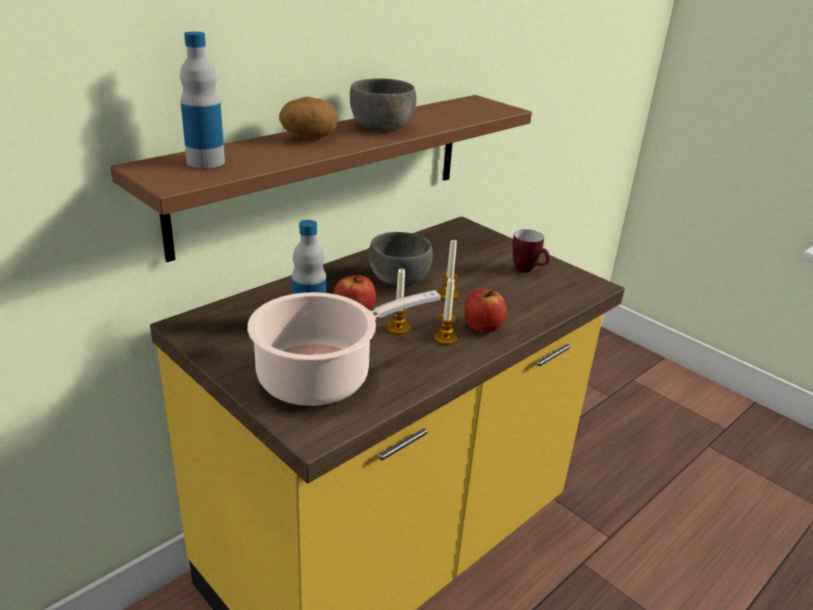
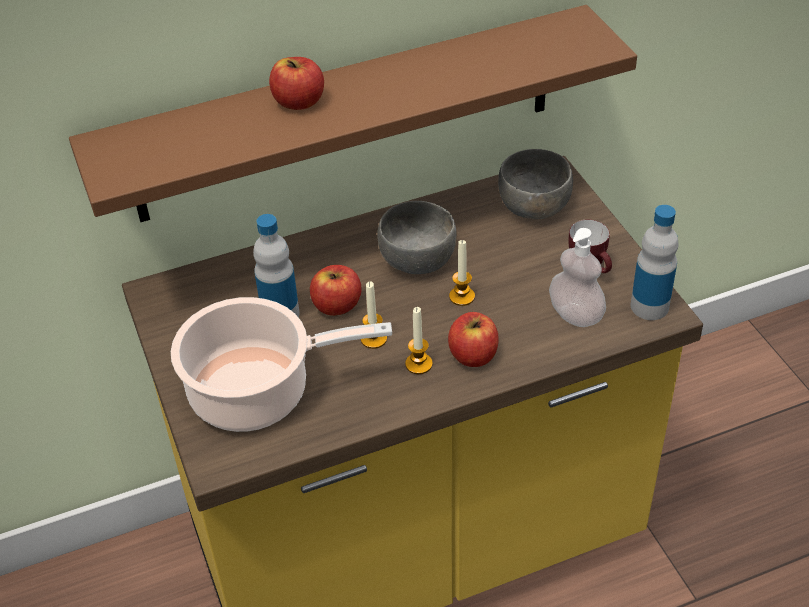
camera: 25 degrees right, 15 degrees up
bottle [180,31,225,168] -> bottle moved to [631,205,679,320]
potato [279,97,337,140] -> apple [269,57,324,110]
grey bowl [350,79,416,131] -> grey bowl moved to [498,149,573,219]
none -> soap dispenser [549,228,606,327]

